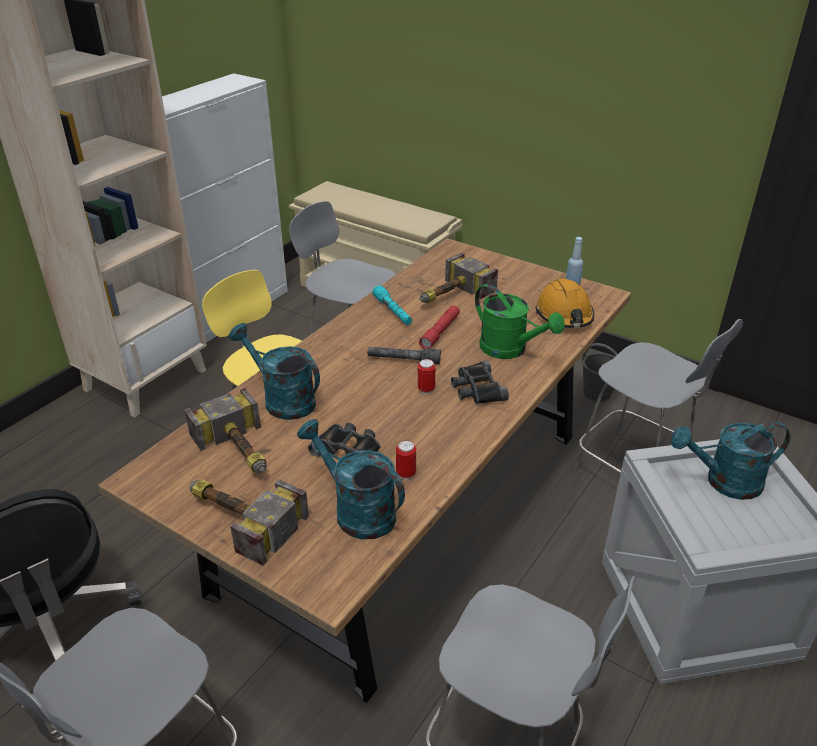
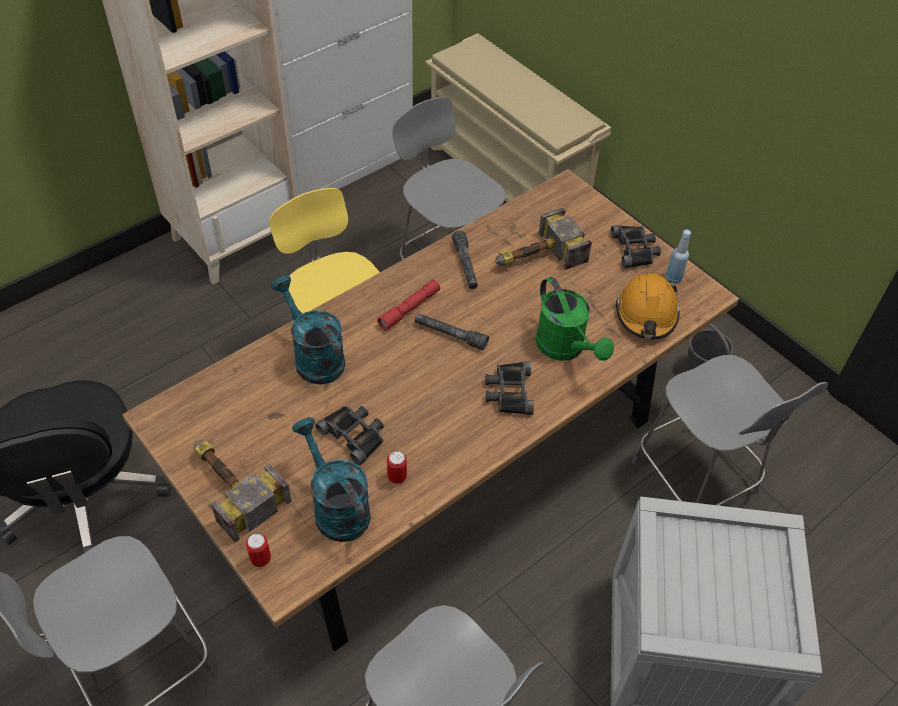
camera: 15 degrees right, 15 degrees up
hammer [184,388,267,473] -> none
turquoise flashlight [372,285,412,325] -> grey flashlight [452,230,478,289]
can [418,359,436,394] -> can moved to [246,533,271,567]
red flashlight [419,305,460,349] -> red flashlight moved to [377,280,440,331]
turquoise watering can [671,422,791,500] -> none
none -> black binoculars [611,225,661,268]

